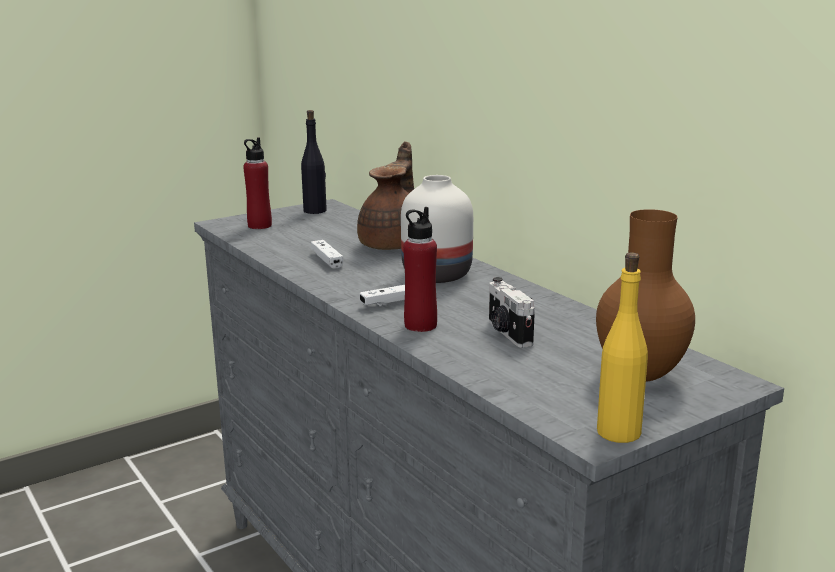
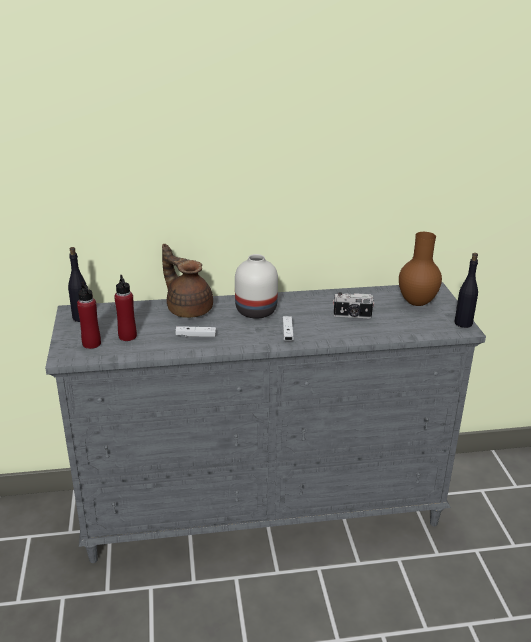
camera: 65 degrees left, 10 degrees up
red bottle [403,207,437,332] -> red bottle moved to [114,275,137,341]
yellow bottle [597,253,648,443] -> black bottle [454,253,478,328]

